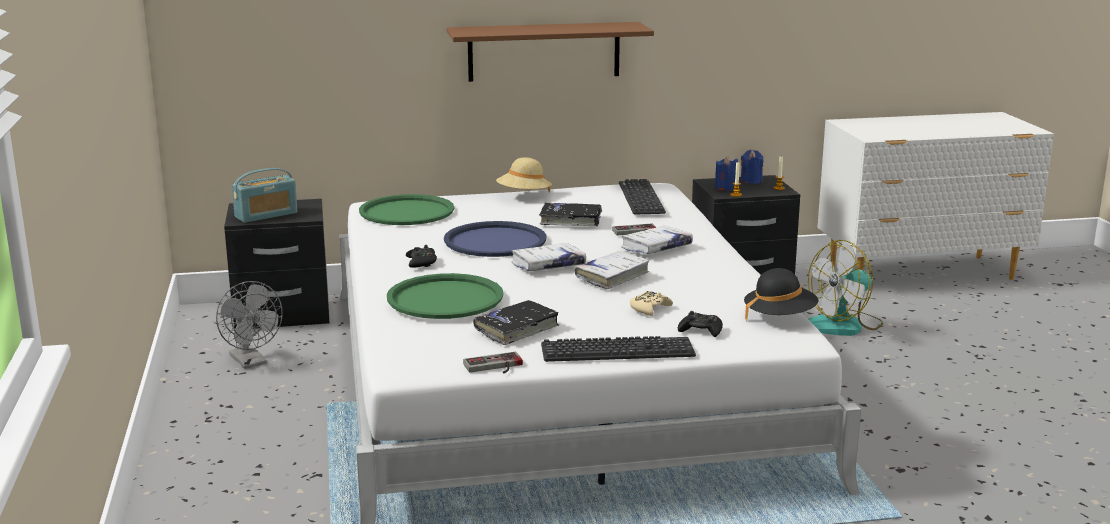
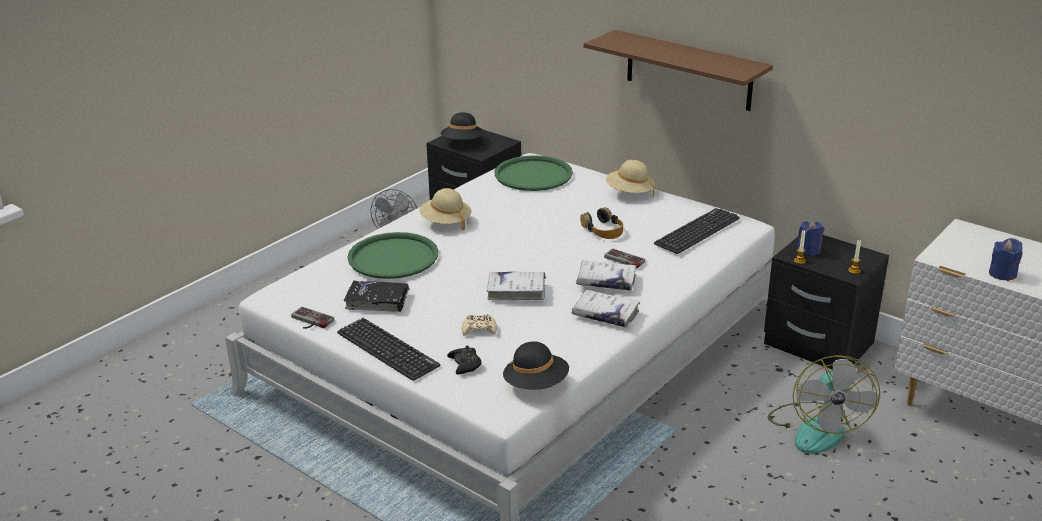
camera: 50 degrees right, 10 degrees up
radio [232,168,297,223] -> black hat [441,112,485,140]
black game controller [406,245,437,268] -> beige hat [419,188,472,230]
blue tray [444,221,547,257] -> none
white book [511,243,586,271] -> white book moved to [571,290,640,327]
black book [539,203,602,226] -> headphones [580,207,623,239]
blue candle [741,150,764,184] -> blue candle moved to [989,238,1022,281]
fan [808,240,883,336] -> fan turned 105 degrees counterclockwise [767,355,880,454]

